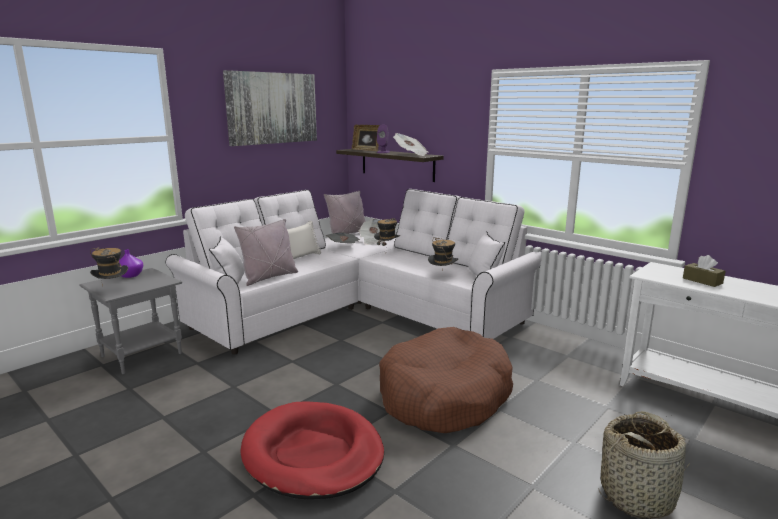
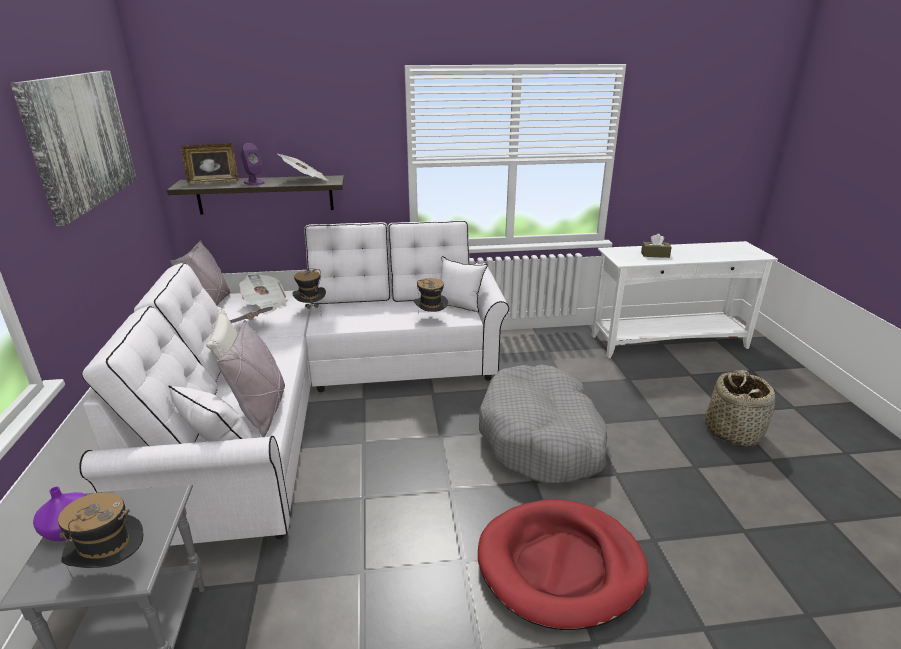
camera: 50 degrees left, 10 degrees up
brown dog bed [379,327,513,433] -> grey dog bed [479,364,607,483]

